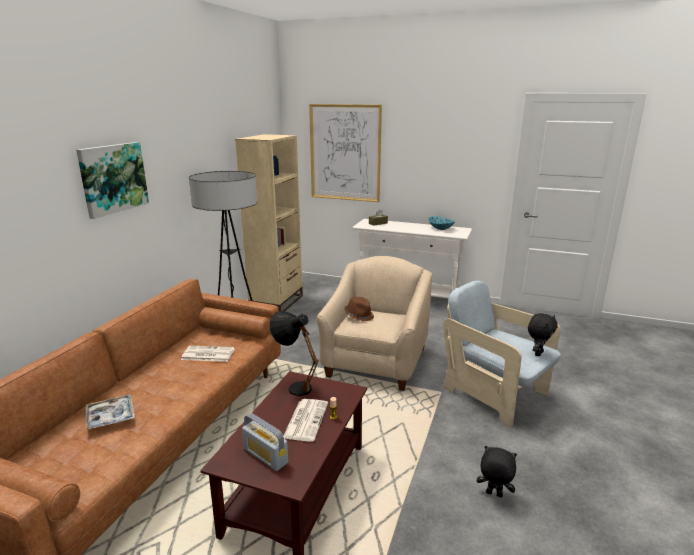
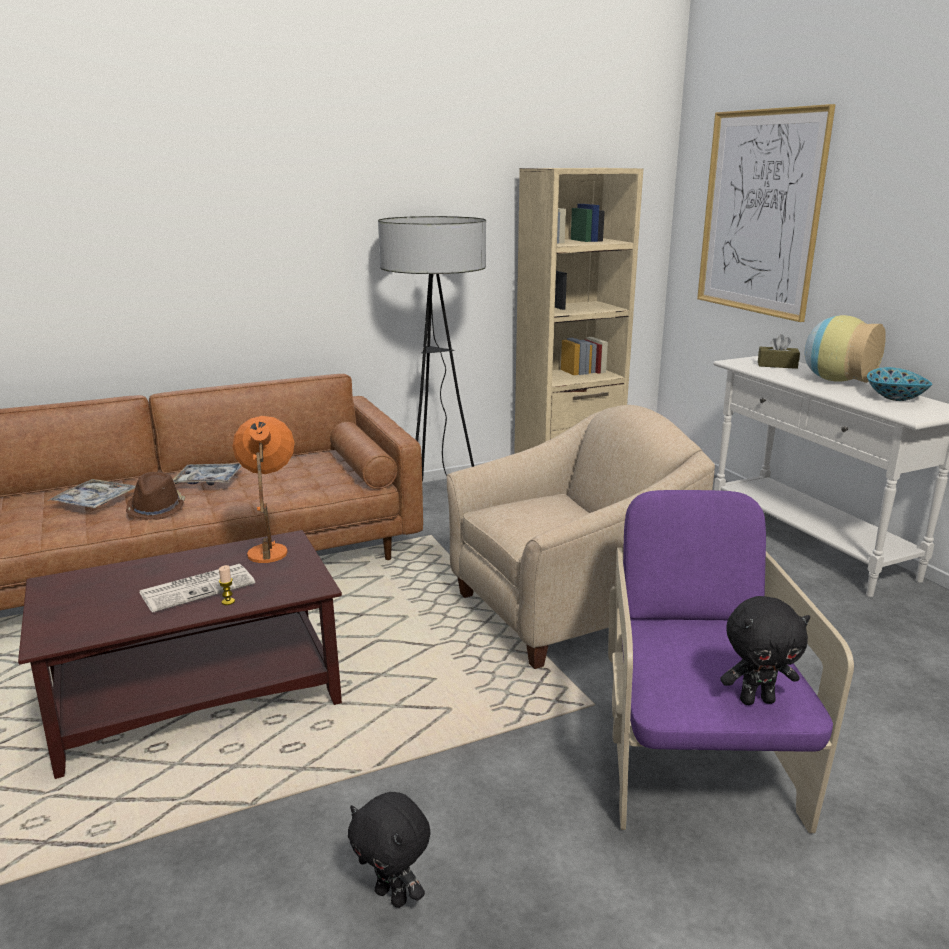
camera: 45 degrees right, 0 degrees up
picture [76,142,149,219] -> none
newspaper [181,346,235,362] -> none
radio [242,413,288,471] -> none
black table lamp [270,311,319,396] -> orange table lamp [232,416,294,563]
brown hat [344,297,374,322] -> brown hat moved to [126,472,185,520]
beige armchair [444,281,561,426] -> purple armchair [608,490,854,833]
black plush toy [477,446,517,497] -> black plush toy turned 150 degrees clockwise [348,792,430,908]
none -> tray [173,463,241,486]
none -> vase [804,315,886,383]

